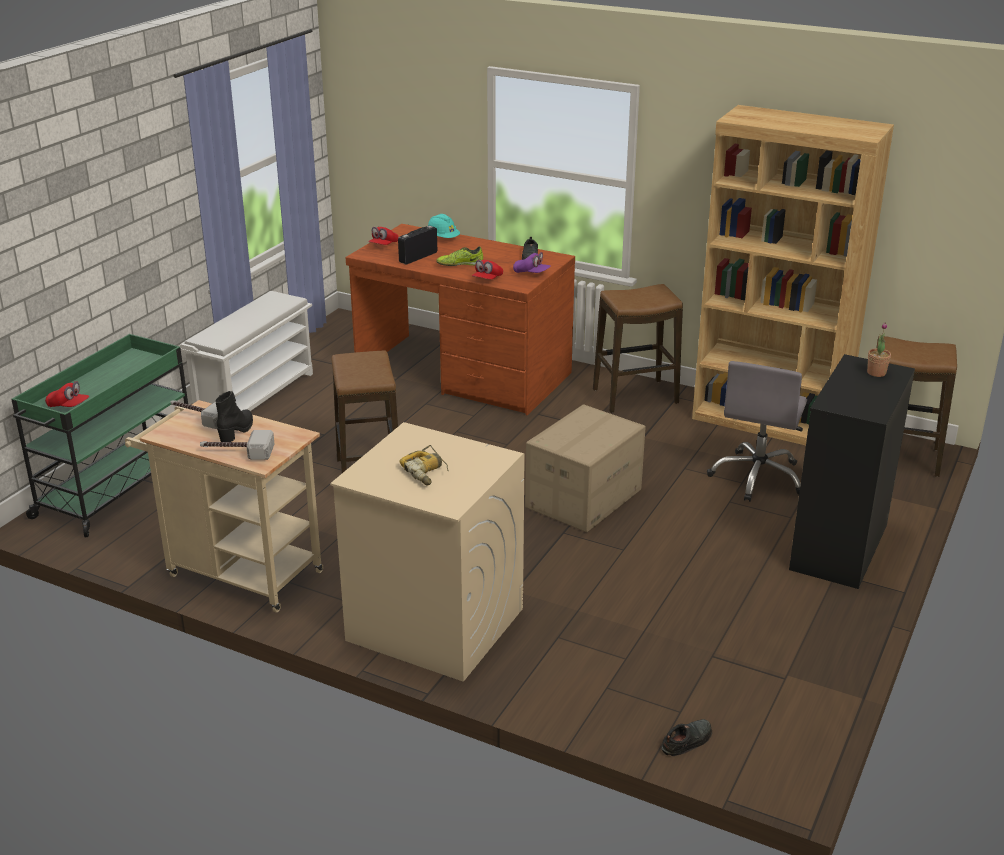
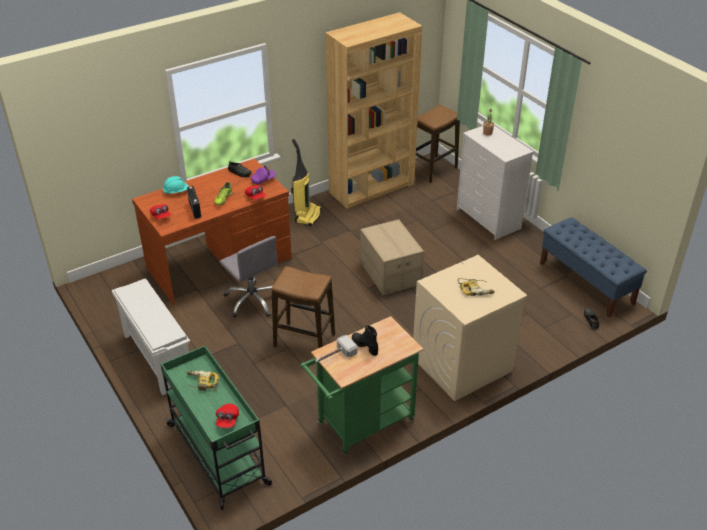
camera: 60 degrees left, 10 degrees up
red cap [45,381,89,407] -> red cap turned 135 degrees clockwise [216,404,239,428]
beige cart [125,400,323,613] -> green cart [301,316,423,455]
hammer [200,430,275,460] -> none
stool [593,284,683,413] -> vacuum cleaner [291,139,321,226]
grey office chair [707,361,807,502] -> grey office chair moved to [220,236,277,318]
black dresser [789,354,915,589] -> white dresser [457,126,534,240]
none -> power drill [187,370,219,391]
none -> blue bench [540,217,647,318]

